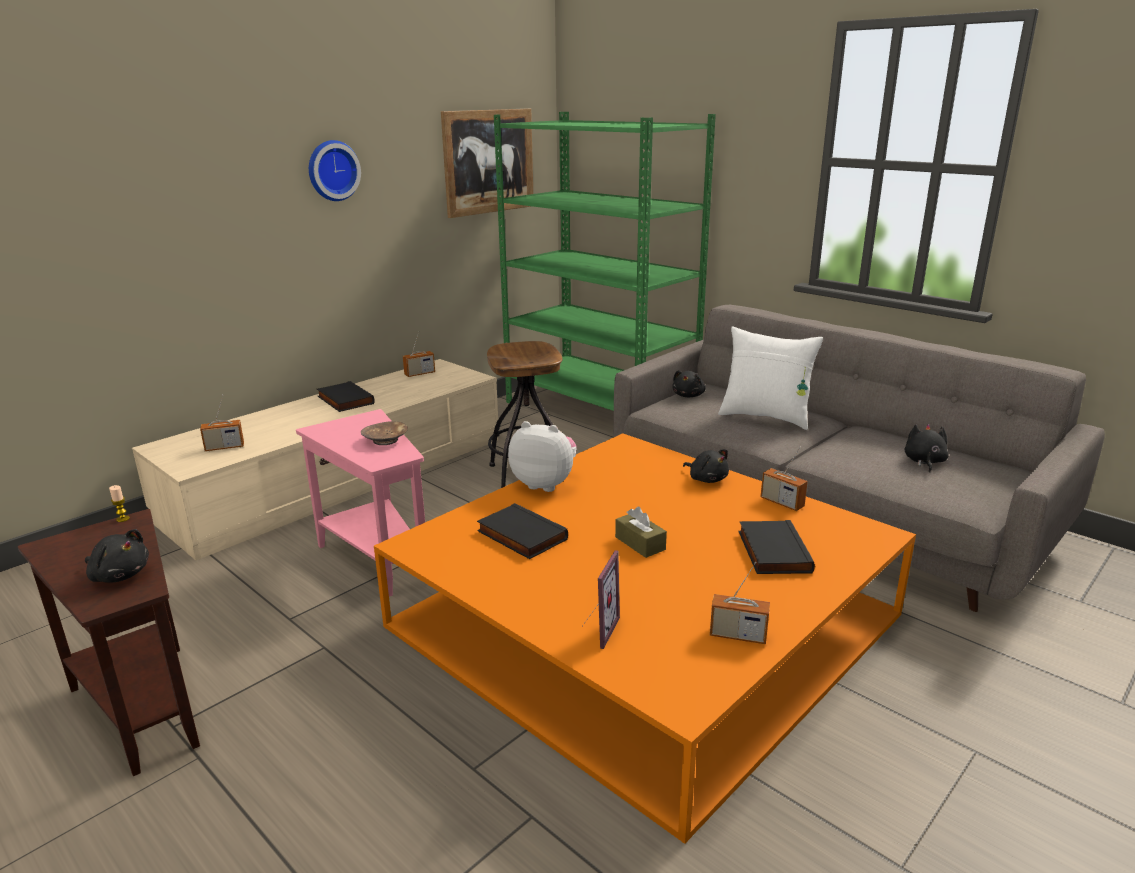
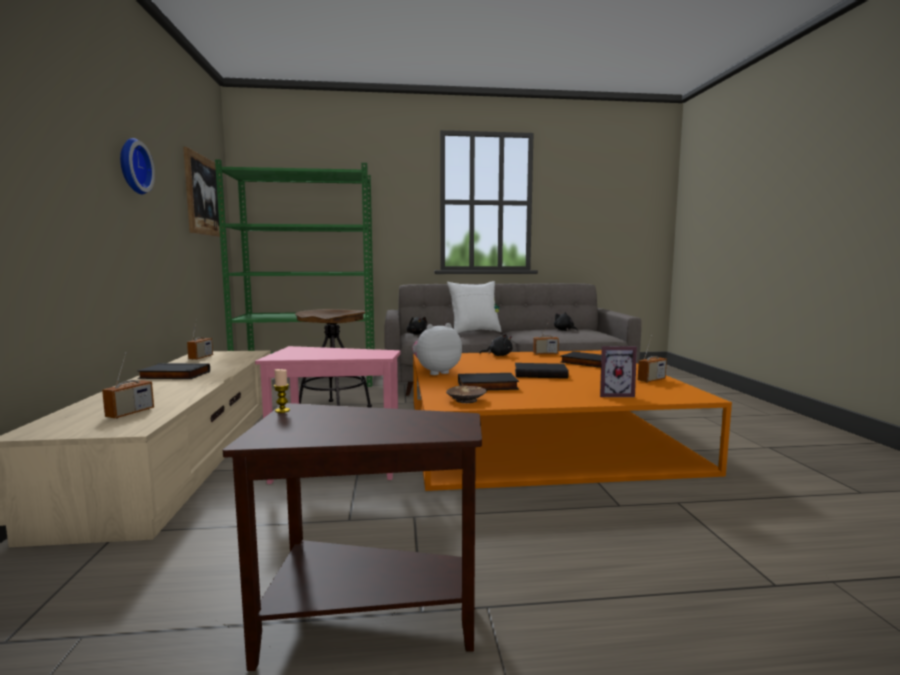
camera: 50 degrees left, 15 degrees down
black plush toy [85,529,149,583] -> none
brown bowl [361,421,408,445] -> brown bowl moved to [446,385,487,403]
picture frame [583,550,620,649] -> picture frame turned 120 degrees clockwise [600,346,637,397]
brown tissue box [615,507,667,558] -> black book [515,363,568,379]

